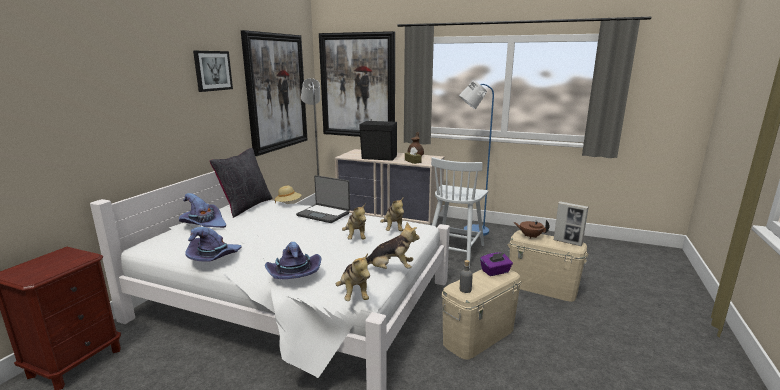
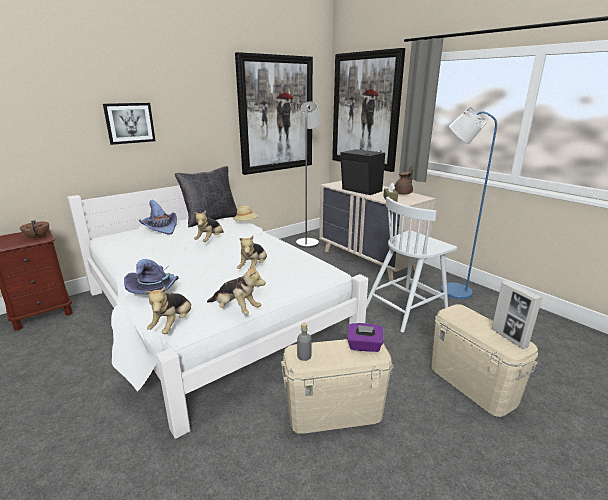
camera: 30 degrees right, 5 degrees up
purple hat [185,227,242,262] -> none
picture [193,51,233,92] -> picture moved to [103,103,156,145]
laptop [296,175,350,223] -> none
plush toy [380,197,404,231] -> plush toy moved to [194,211,224,242]
brown teapot [514,220,550,239] -> brown teapot moved to [20,220,49,239]

